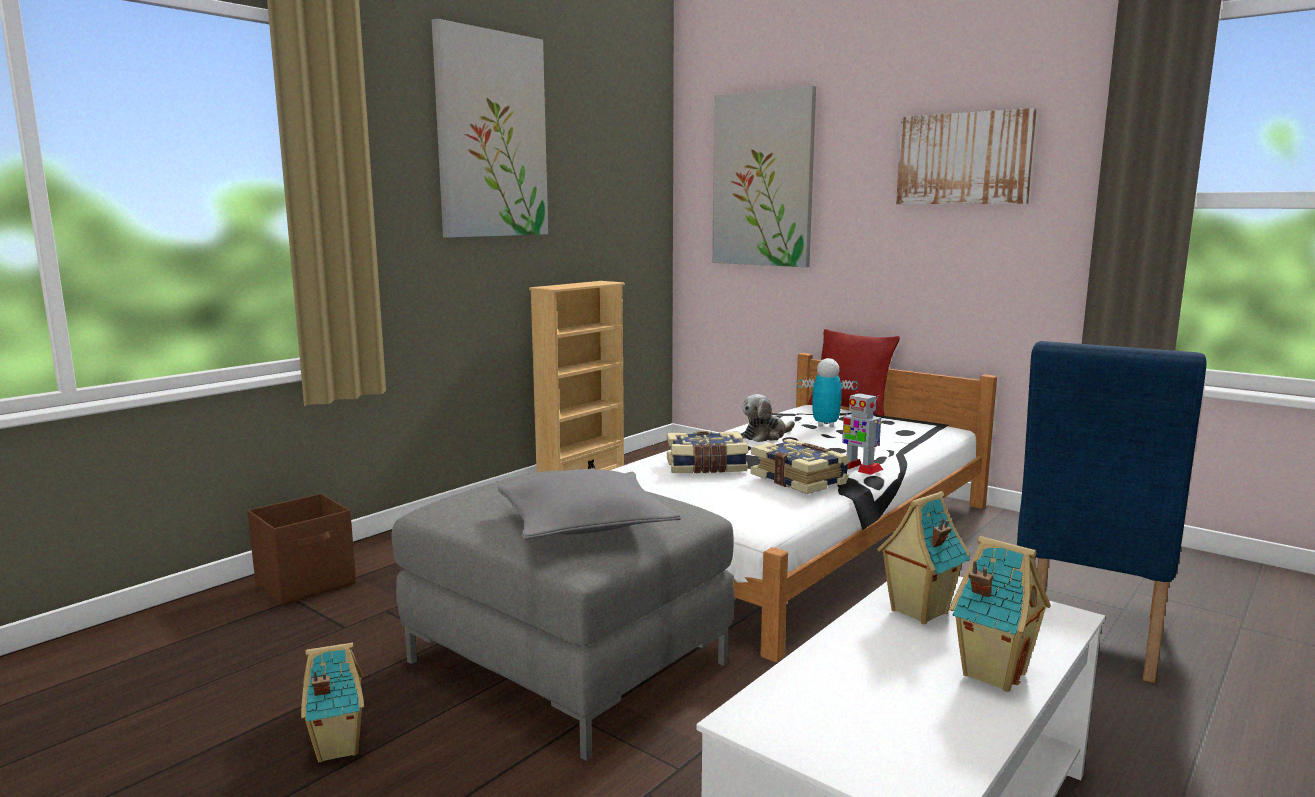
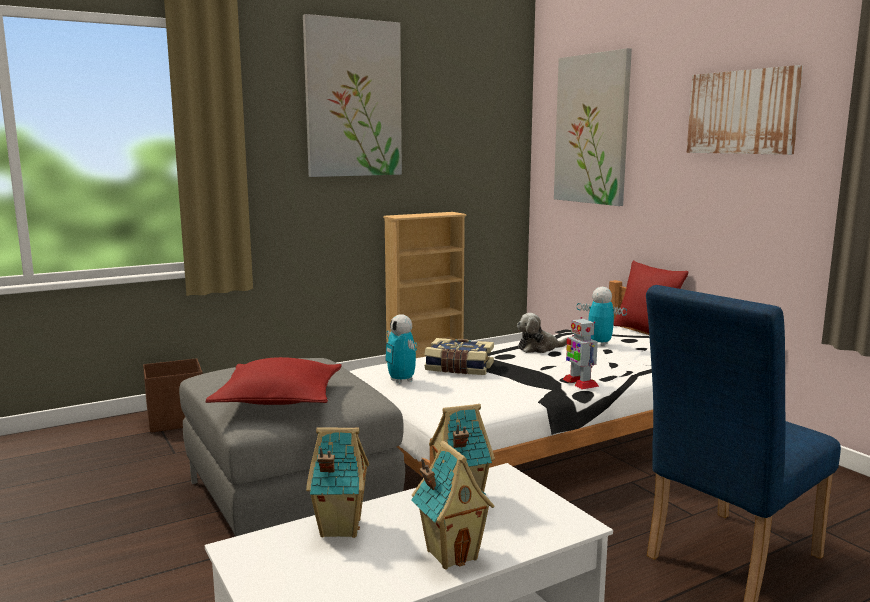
camera: 20 degrees right, 0 degrees up
toy house [301,642,364,762] -> toy house moved to [306,427,369,538]
grey pillow [498,469,681,540] -> red pillow [206,357,342,405]
book [750,439,850,494] -> none
none -> toy robot [385,314,417,384]

